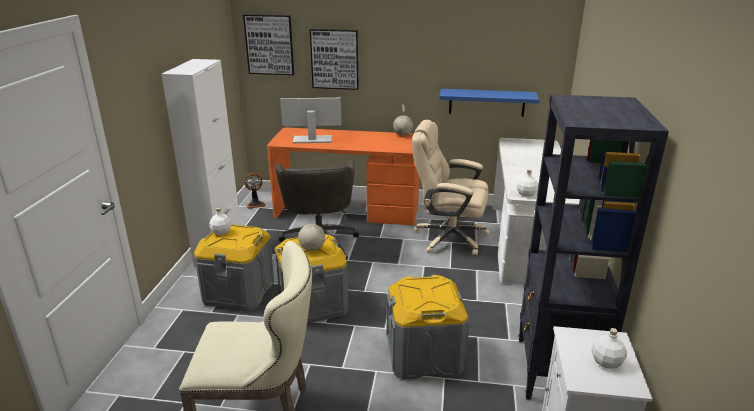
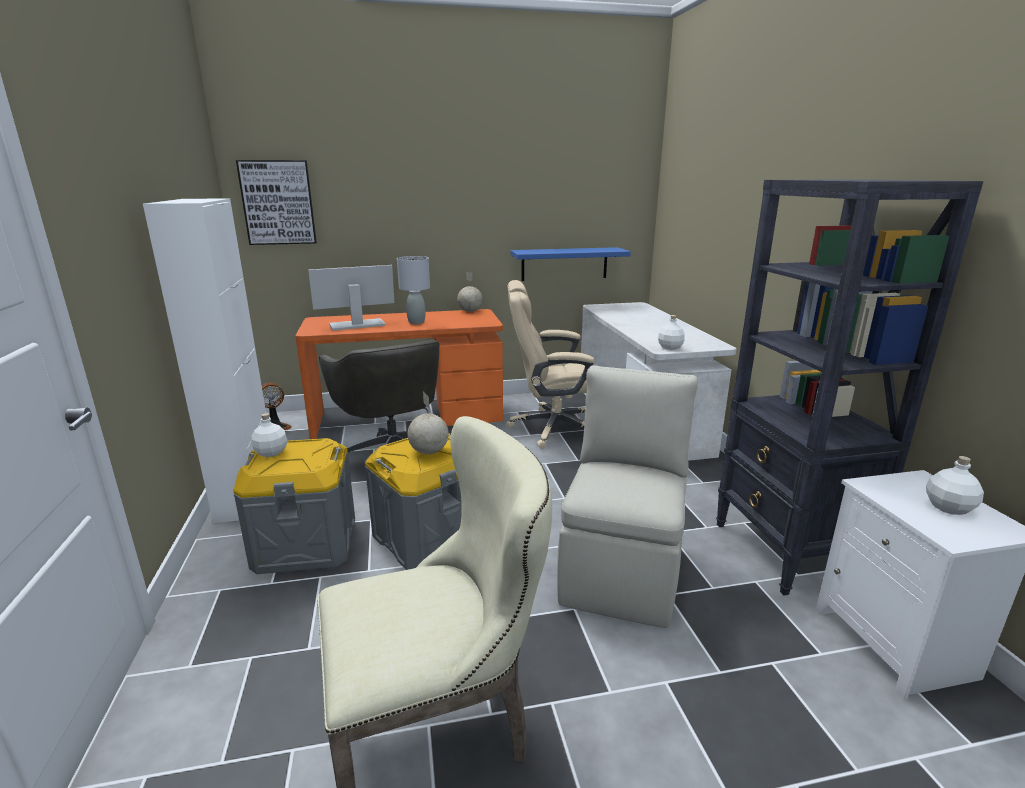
camera: 20 degrees left, 5 degrees down
picture [310,29,359,90] -> none
grey storage box [387,275,469,380] -> beige chair [557,365,698,628]
none -> grey table lamp [397,256,430,324]

